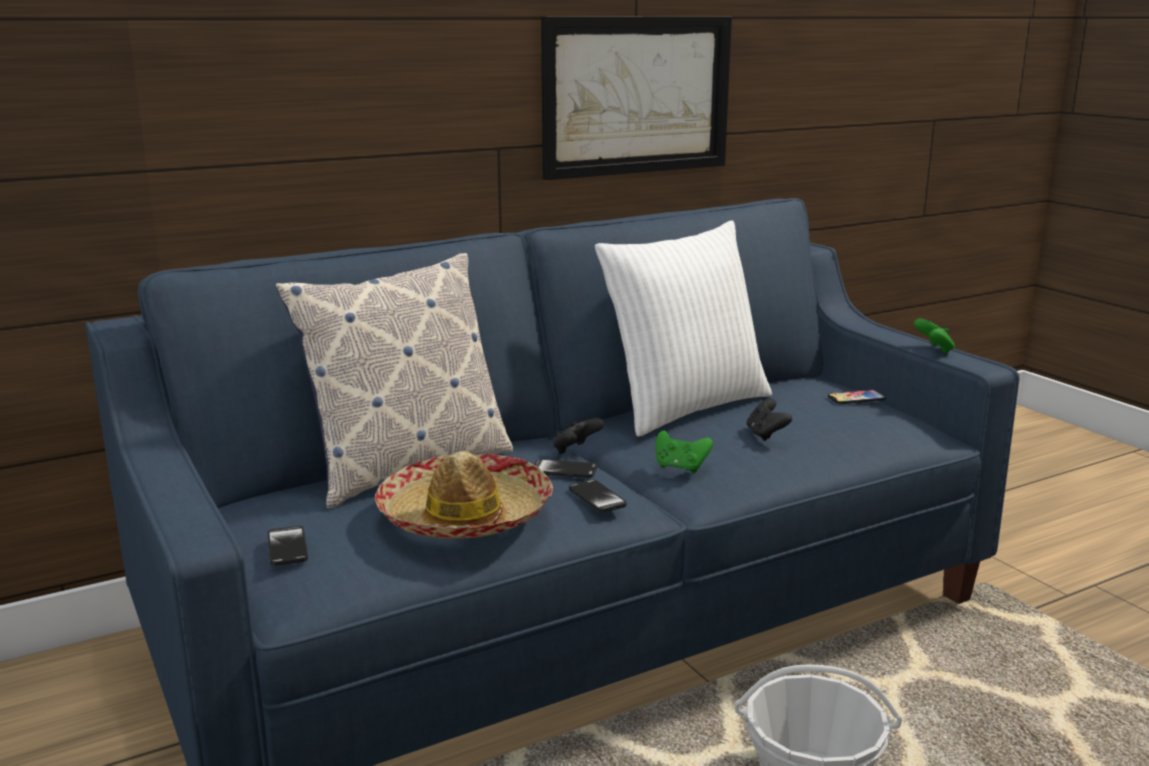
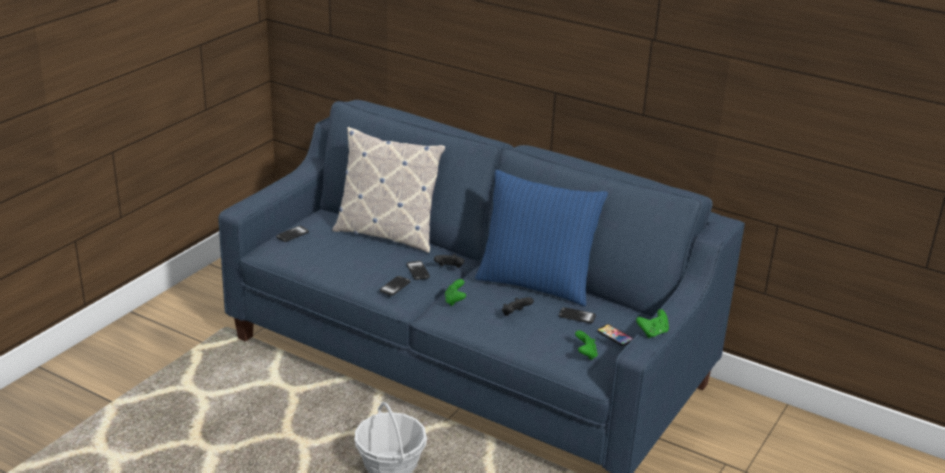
camera: 60 degrees right, 10 degrees up
hat [375,451,553,539] -> none
picture [541,16,732,180] -> none
white pillow [595,220,772,436] -> blue pillow [475,170,608,306]
none -> phone [559,307,596,323]
none -> green game controller [575,331,598,360]

